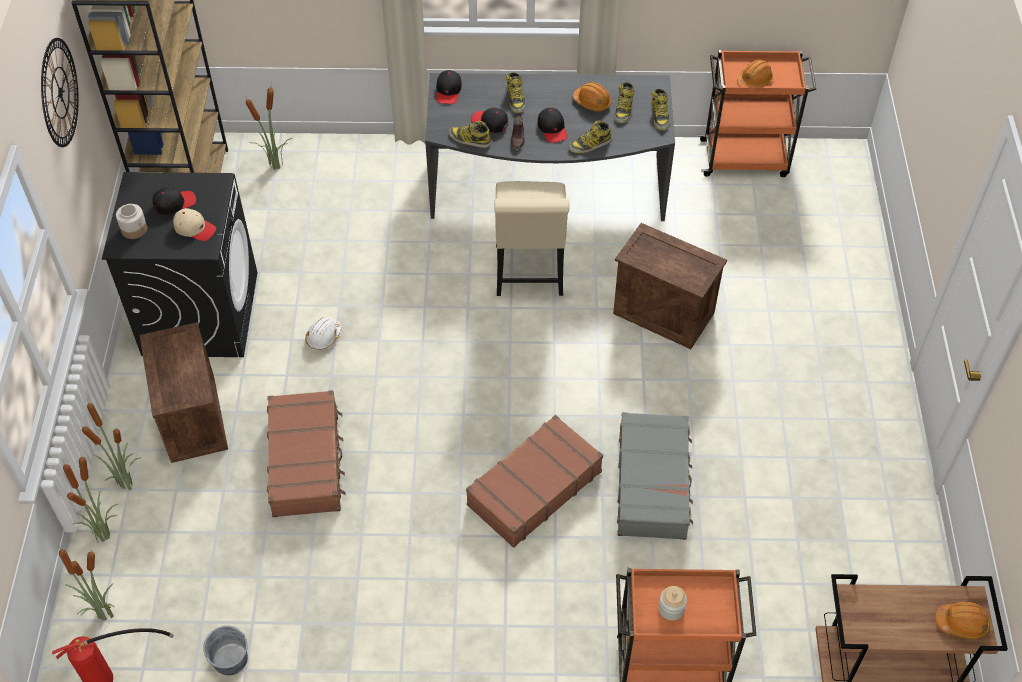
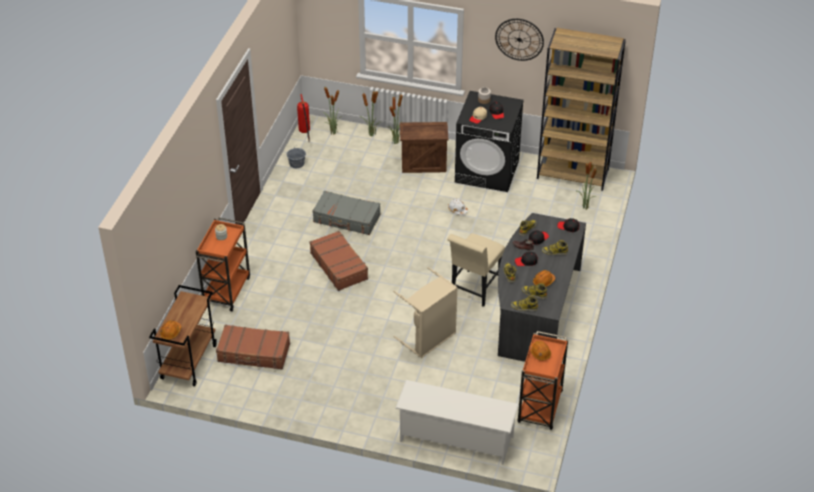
camera: 105 degrees right, 10 degrees down
brown suitcase [267,390,346,517] -> brown suitcase moved to [216,325,290,369]
beige chair [494,181,569,296] -> beige chair turned 75 degrees counterclockwise [447,233,505,307]
crate [613,223,727,349] -> beige laundry basket [393,267,458,358]
grey suitcase [617,412,693,540] -> grey suitcase moved to [313,190,380,235]
none -> white shoe rack [395,380,519,465]

